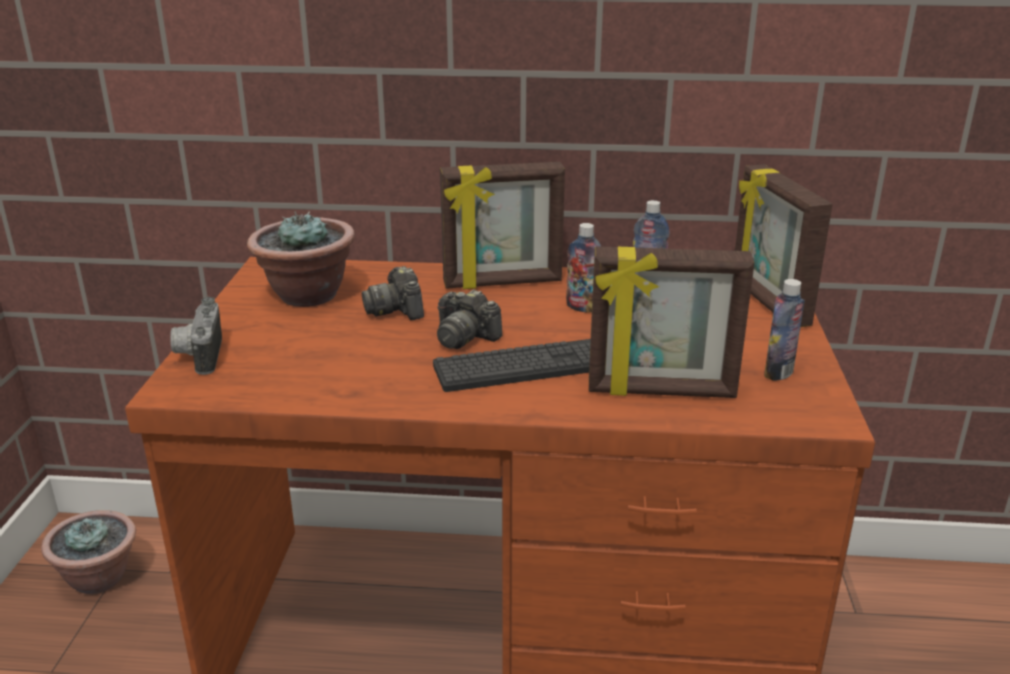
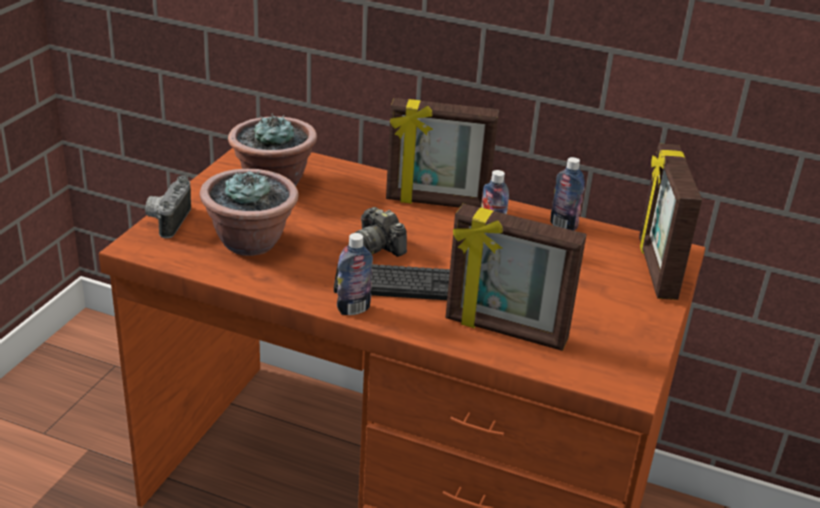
camera: 15 degrees right, 5 degrees up
potted plant [41,510,136,594] -> potted plant moved to [199,169,299,256]
camera [362,266,424,320] -> none
bottle [764,279,805,381] -> bottle moved to [337,233,373,315]

